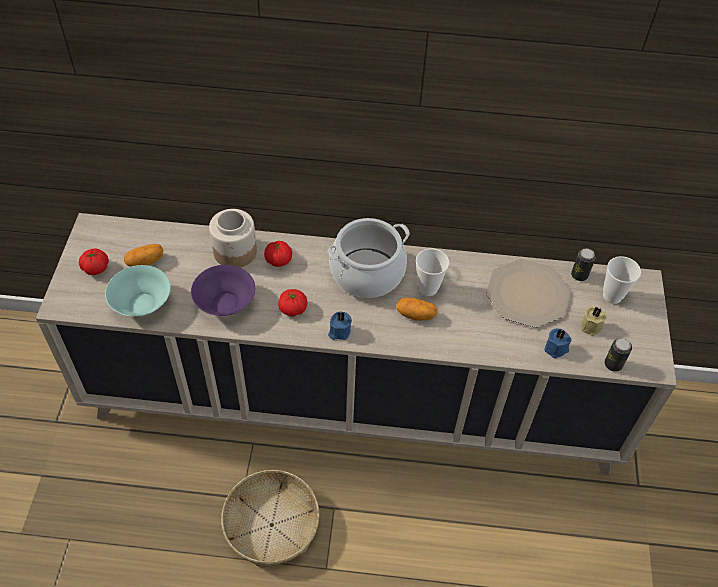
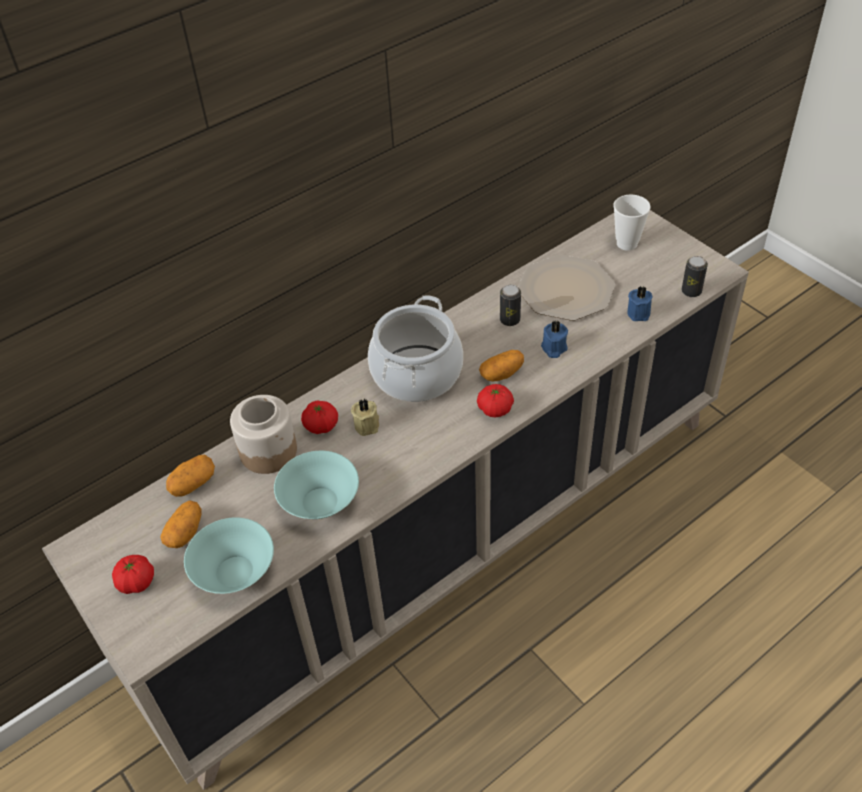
camera: 40 degrees left, 5 degrees down
purple bowl [191,265,255,316] -> turquoise bowl [274,451,359,519]
basket [221,470,319,568] -> none
tomato [278,289,308,316] -> tomato moved to [477,384,514,417]
blue candle [328,312,352,340] -> blue candle moved to [541,320,568,358]
cup [416,248,449,296] -> none
can [571,248,596,281] -> can moved to [500,284,521,326]
beige candle [581,307,607,336] -> beige candle moved to [351,399,379,436]
none -> potato [166,455,215,497]

